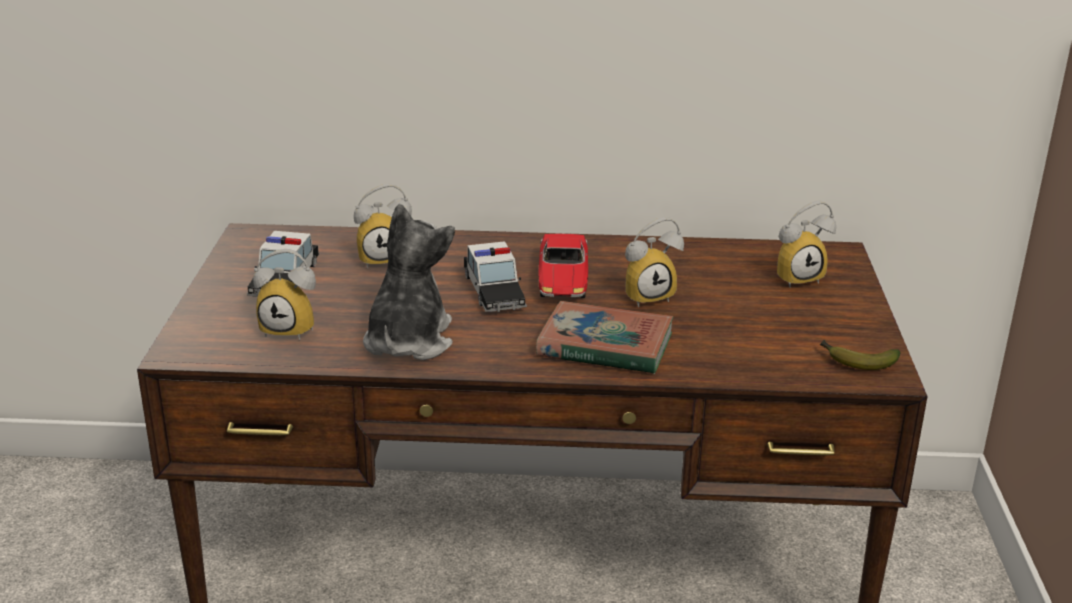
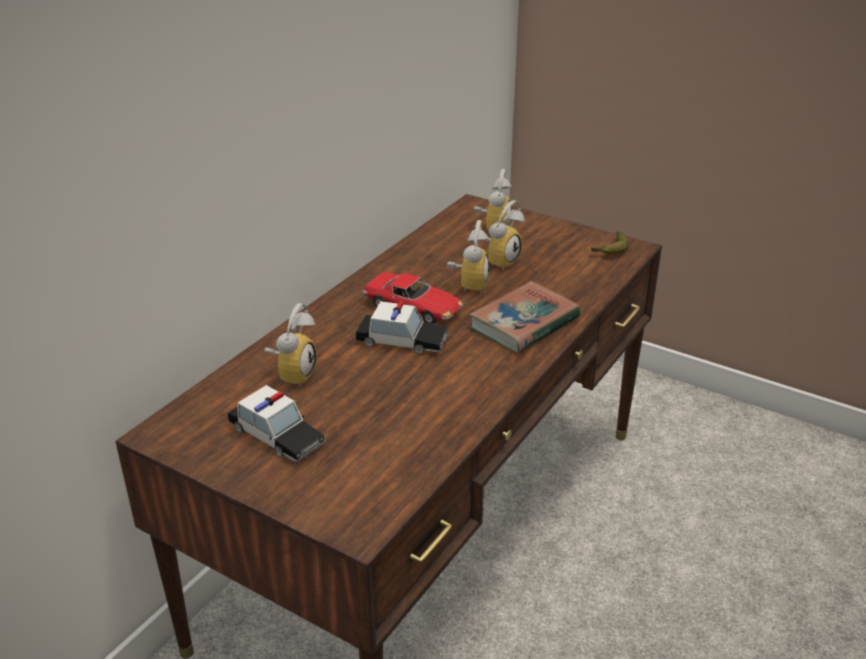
camera: 60 degrees left, 5 degrees up
alarm clock [253,249,316,340] -> alarm clock moved to [485,200,525,271]
plush toy [363,204,455,360] -> none

